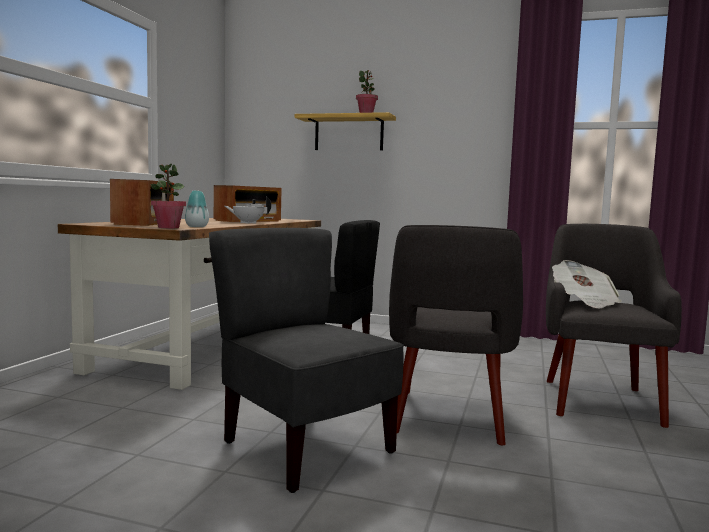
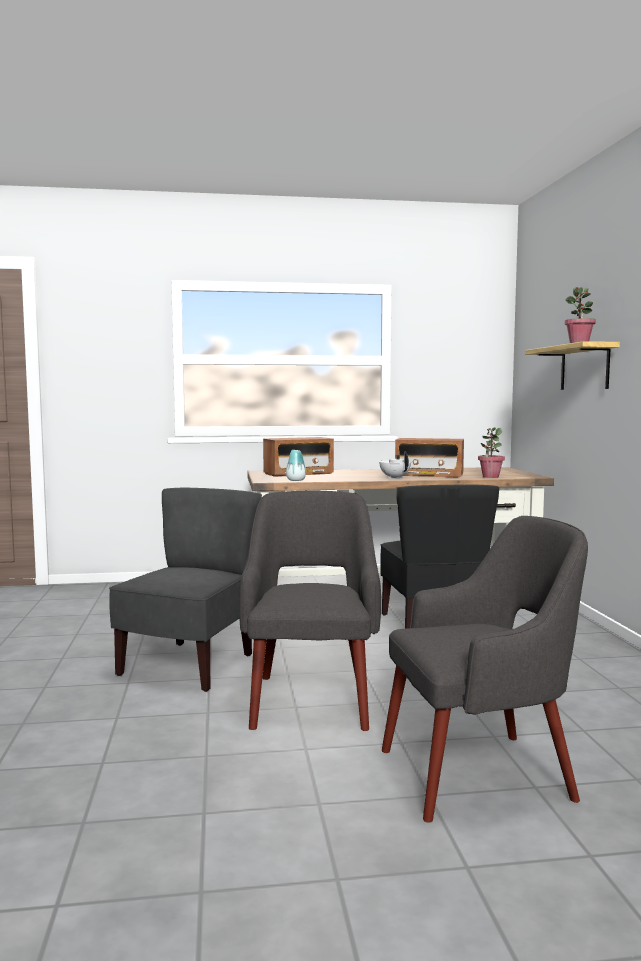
camera: 65 degrees right, 0 degrees up
potted plant [151,164,186,228] -> potted plant moved to [478,427,505,478]
grey armchair [389,225,523,445] -> grey armchair turned 105 degrees clockwise [239,491,381,731]
newspaper [552,260,622,308] -> none

